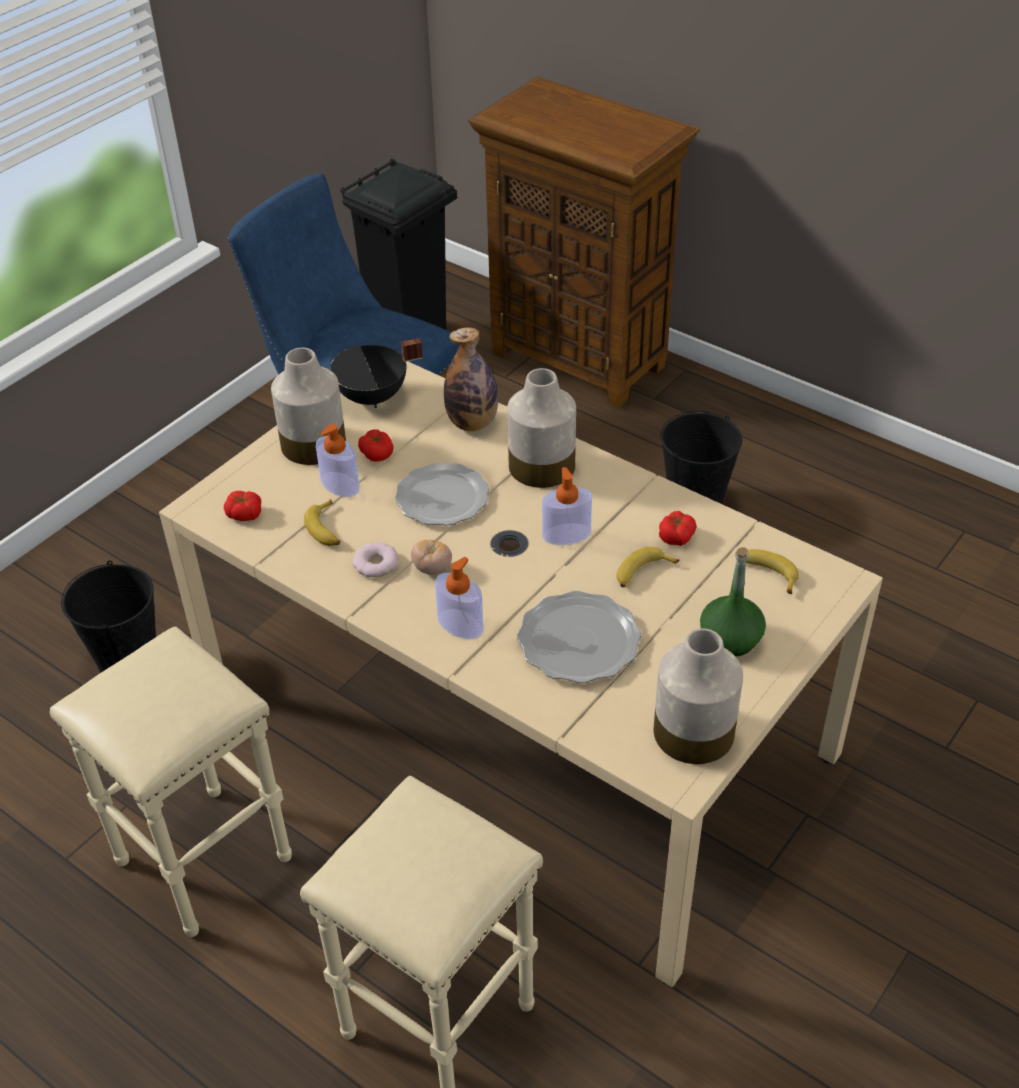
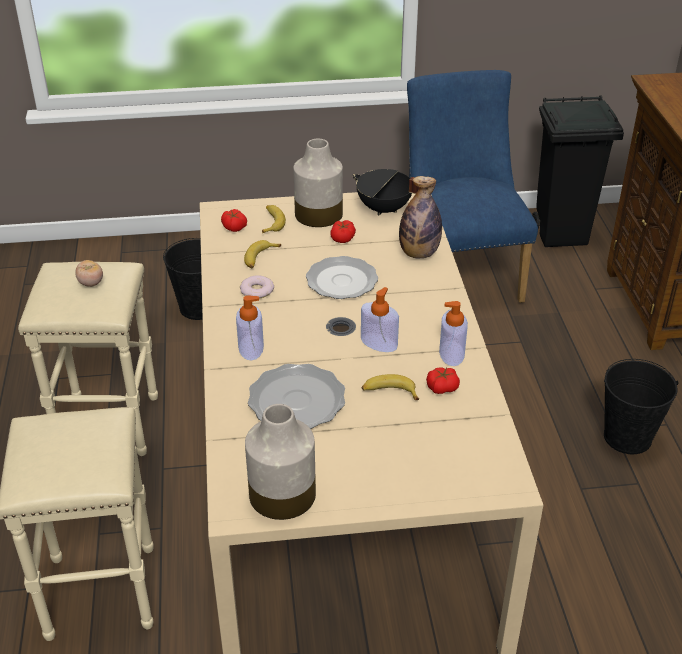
camera: 45 degrees right, 5 degrees down
soap dispenser [316,424,359,497] -> soap dispenser moved to [439,301,468,366]
tomato [411,540,452,575] -> tomato moved to [75,260,103,287]
beige vase [507,368,576,488] -> none
green bottle [700,547,766,657] -> none
banana [746,549,799,594] -> banana moved to [262,205,286,233]

